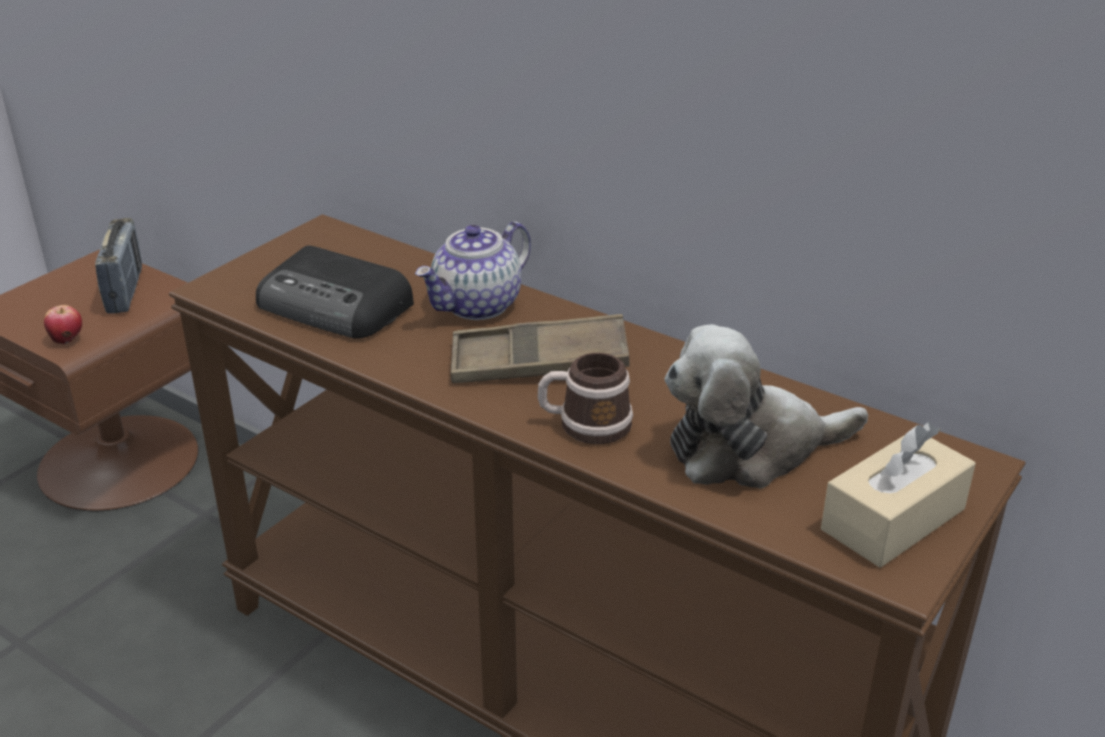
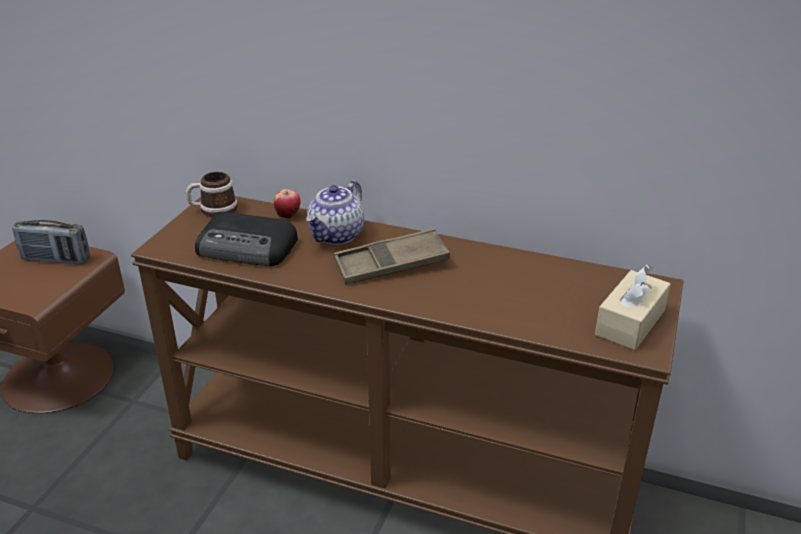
camera: 15 degrees left, 0 degrees up
apple [44,305,82,344] -> apple moved to [273,189,301,219]
radio [95,218,142,314] -> radio turned 120 degrees clockwise [12,220,90,265]
mug [537,353,633,444] -> mug moved to [186,172,238,218]
plush toy [664,324,868,489] -> none

